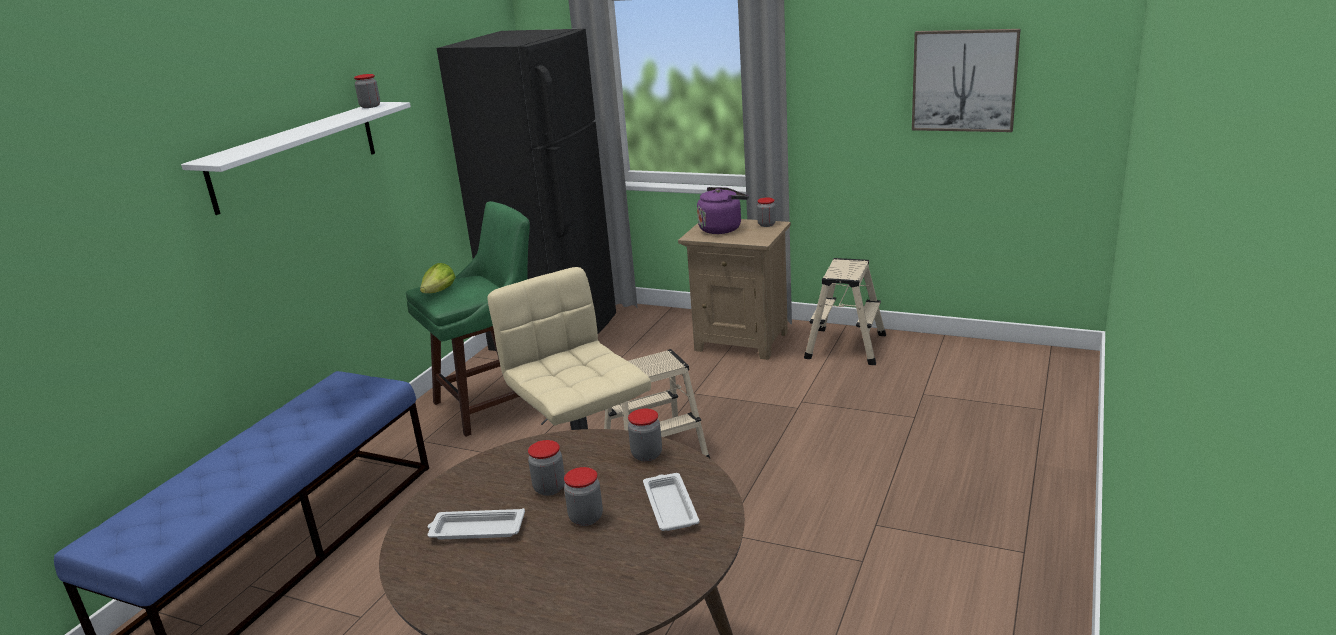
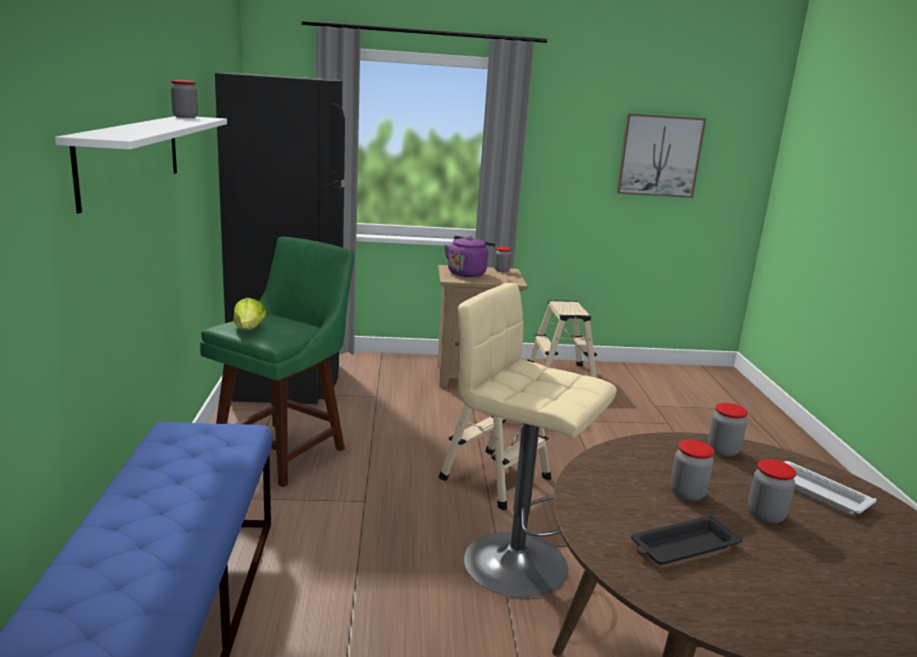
camera: 30 degrees left, 5 degrees down
white tray [427,508,525,539] -> black tray [631,515,743,565]

